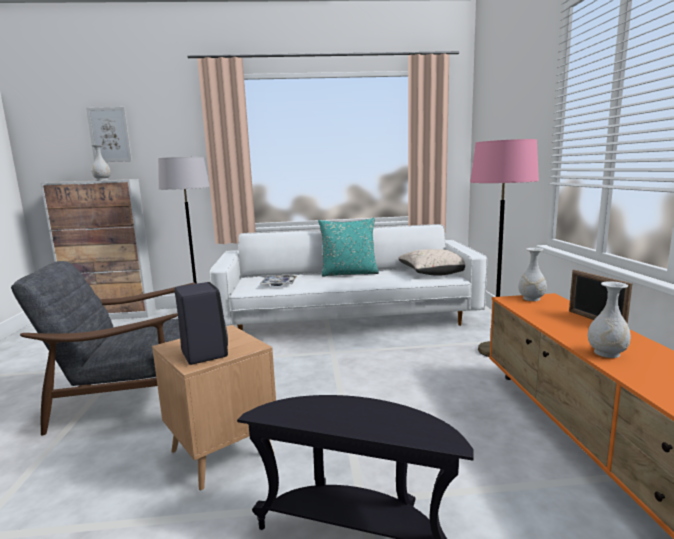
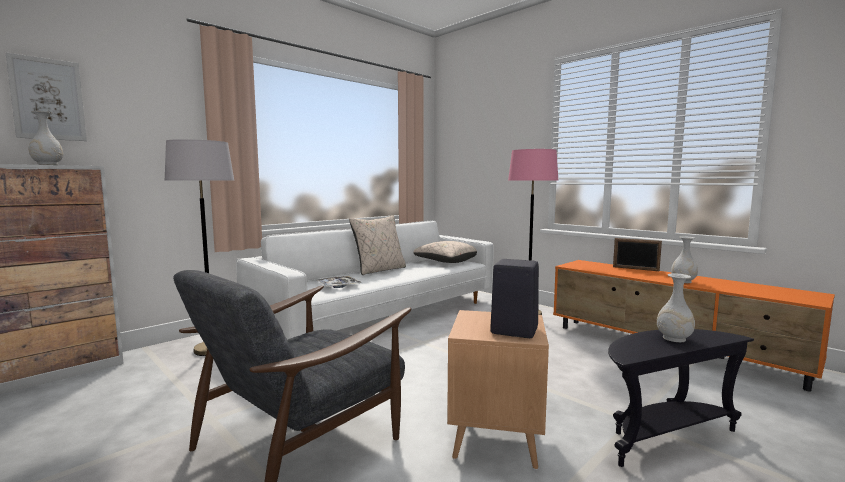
camera: 40 degrees left, 5 degrees down
turquoise pillow [319,218,379,277] -> beige pillow [349,215,406,275]
white vase [518,248,547,301] -> white vase moved to [657,273,695,342]

